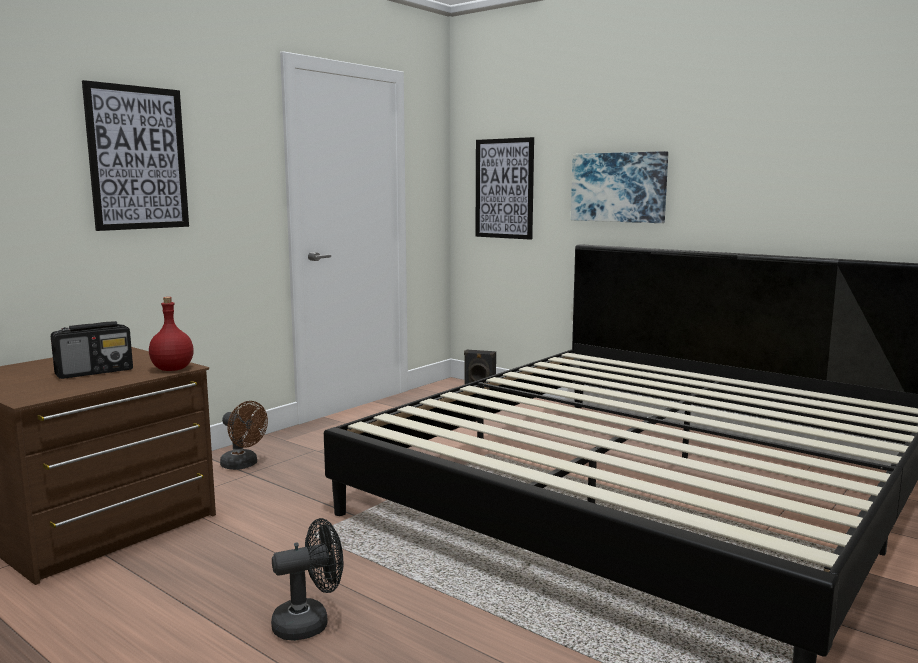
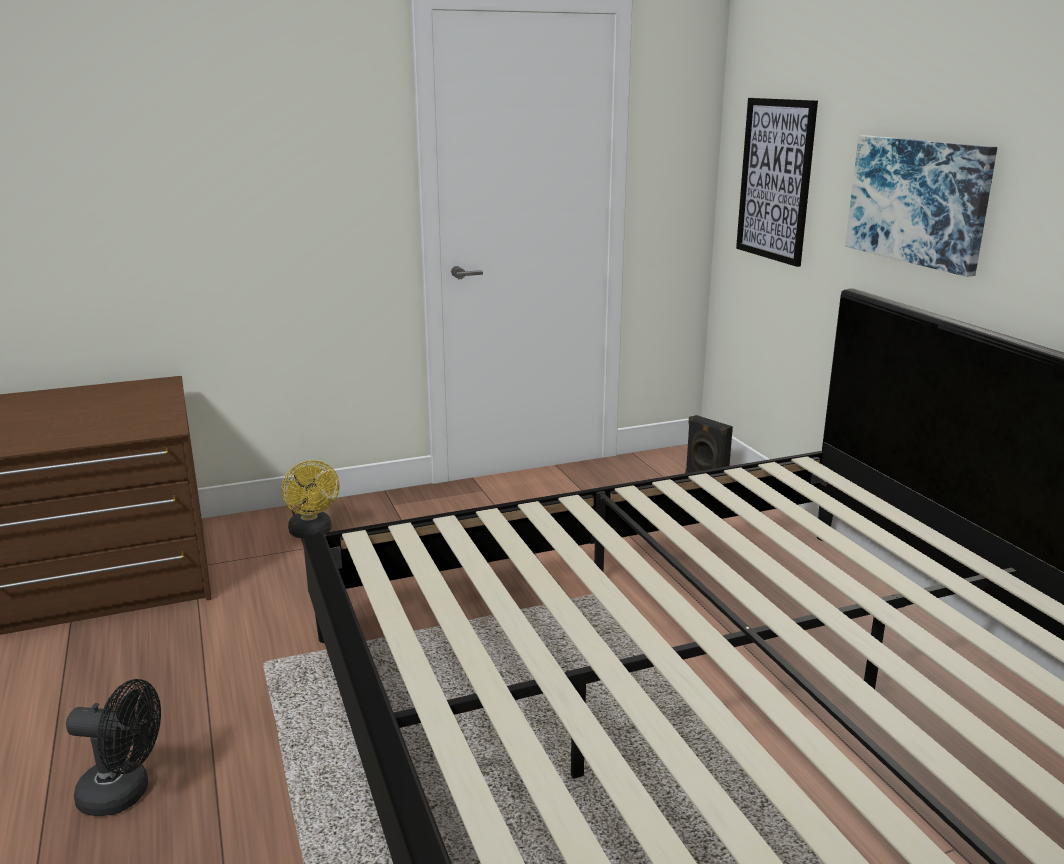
camera: 30 degrees right, 10 degrees up
radio [51,321,133,379] -> none
picture [82,80,189,231] -> none
red bottle [149,297,194,371] -> none
brown fan [220,401,268,470] -> yellow fan [282,460,340,538]

